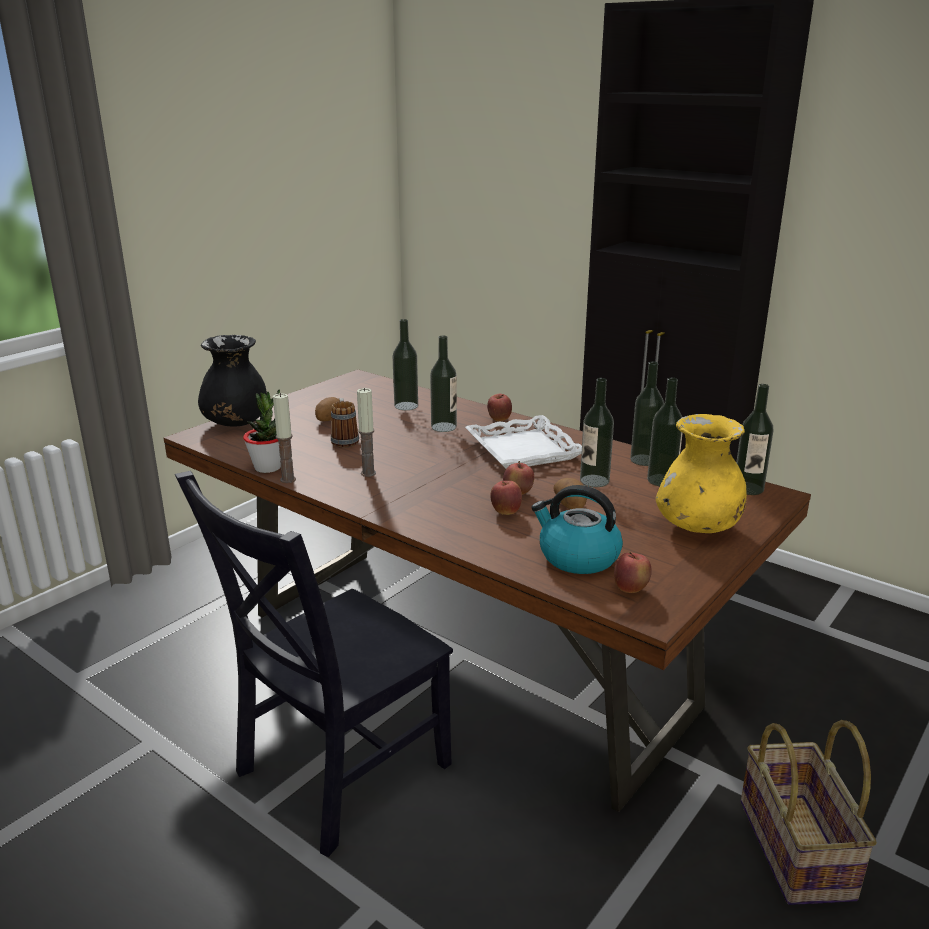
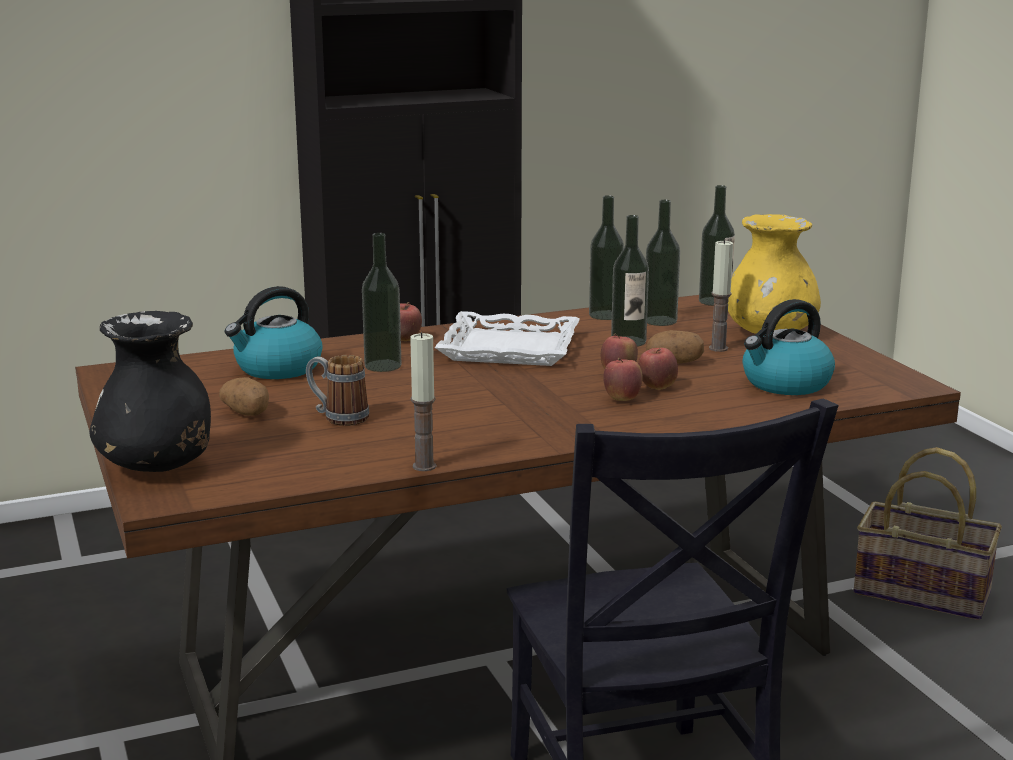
camera: 60 degrees left, 5 degrees down
potted plant [243,390,281,473] -> none
candle [357,388,376,477] -> candle moved to [709,239,733,352]
bottle [392,319,418,410] -> kettle [225,286,322,379]
apple [614,552,652,593] -> apple moved to [603,358,642,401]

